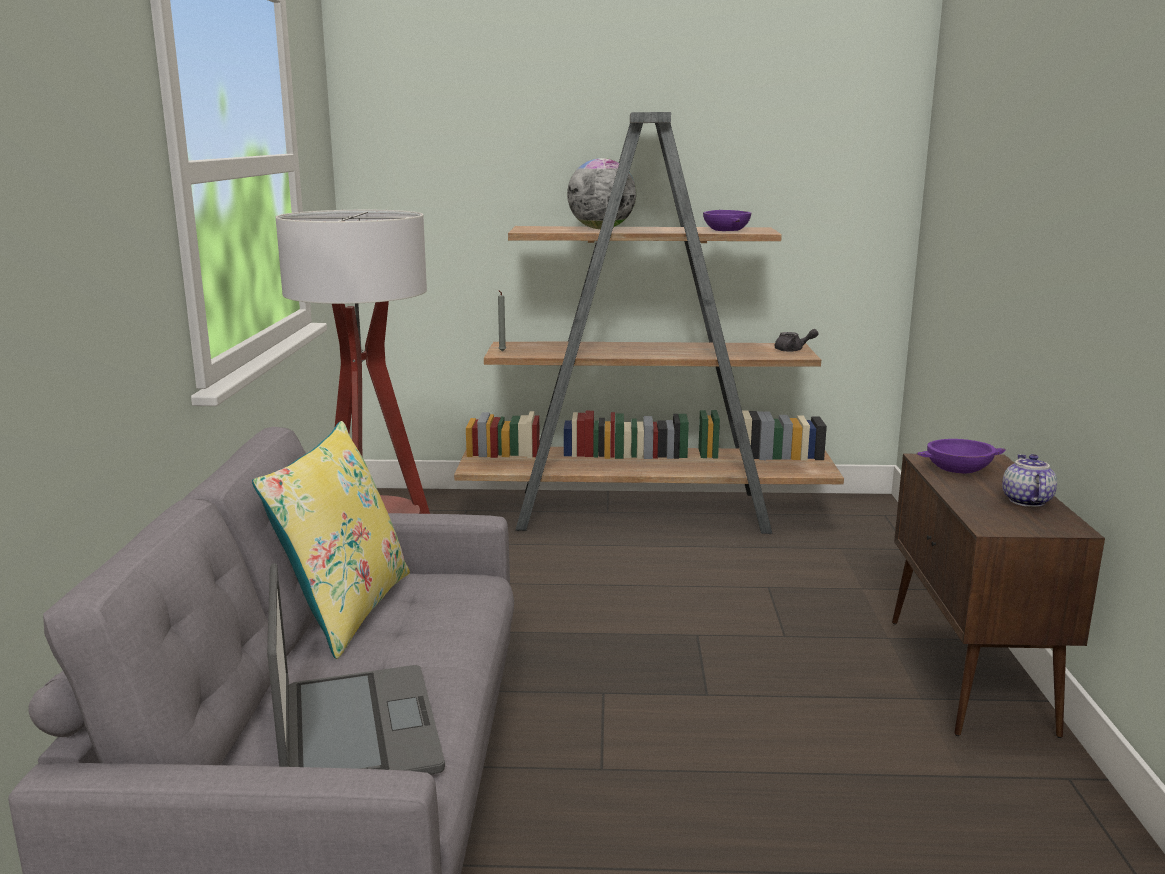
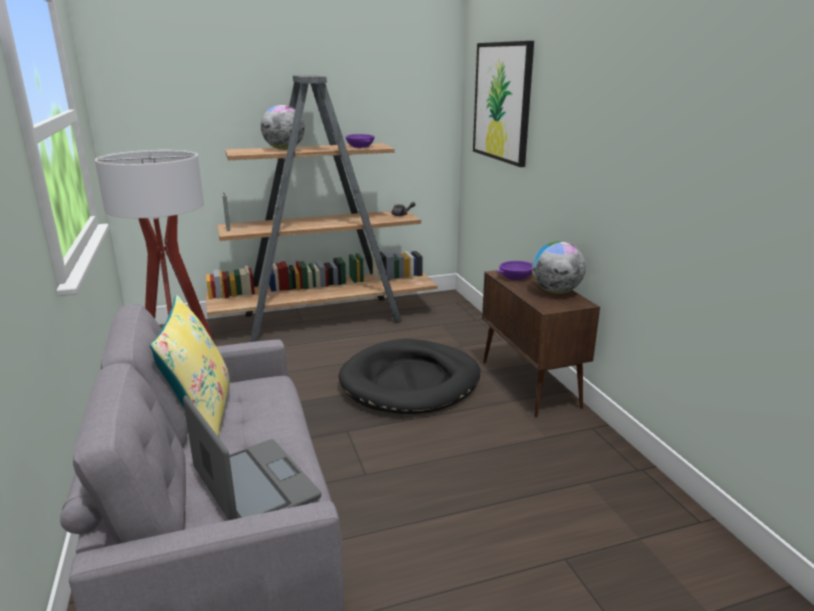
camera: 20 degrees left, 5 degrees up
teapot [1002,454,1057,507] -> globe [532,241,586,294]
none -> black dog bed [338,339,480,414]
none -> picture [473,41,534,167]

